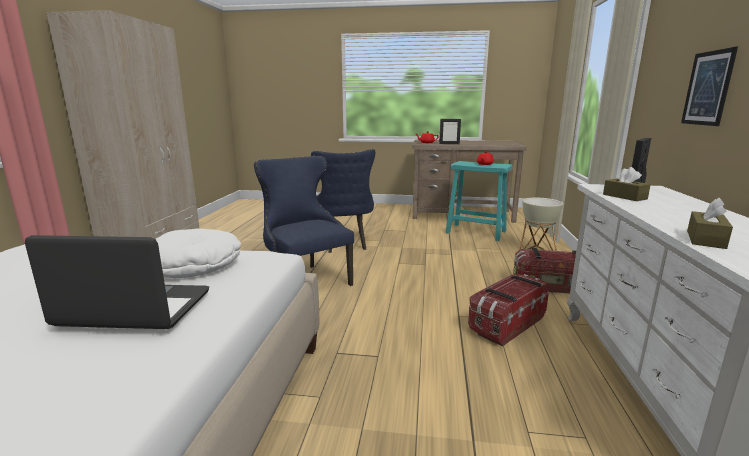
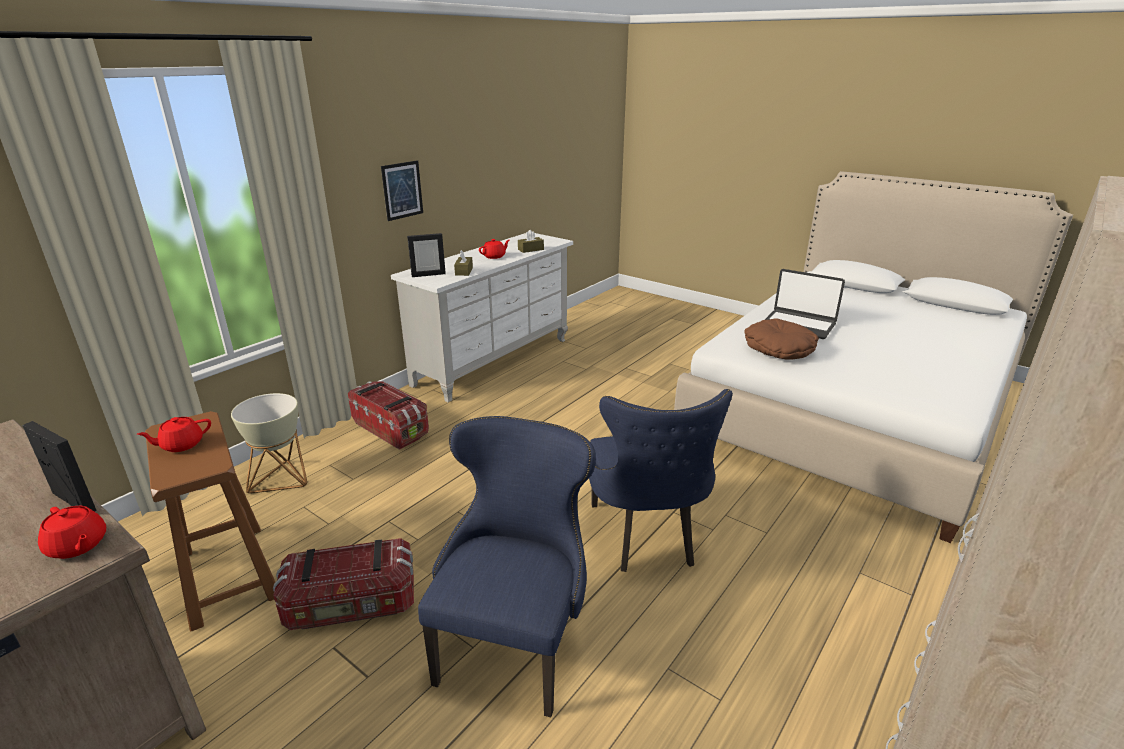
camera: 150 degrees left, 10 degrees up
white pillow [156,228,241,278] -> brown pillow [744,318,819,360]
turquoise stool [445,161,513,241] -> brown stool [145,411,275,632]
storage box [468,274,550,347] -> storage box moved to [273,538,414,630]
none -> red teapot [479,239,510,259]

